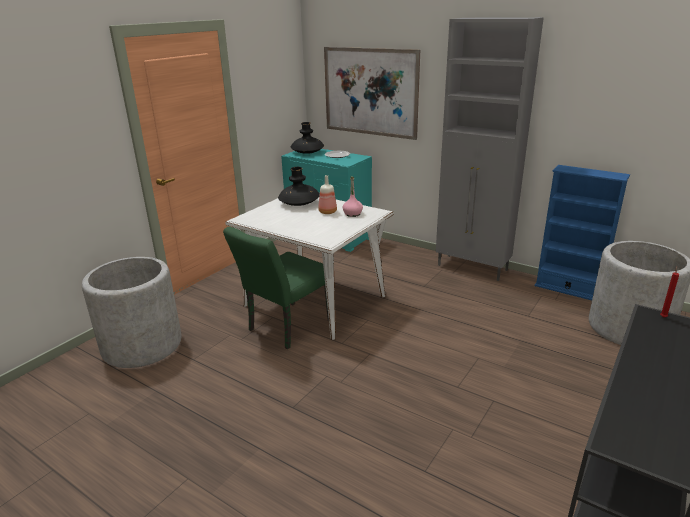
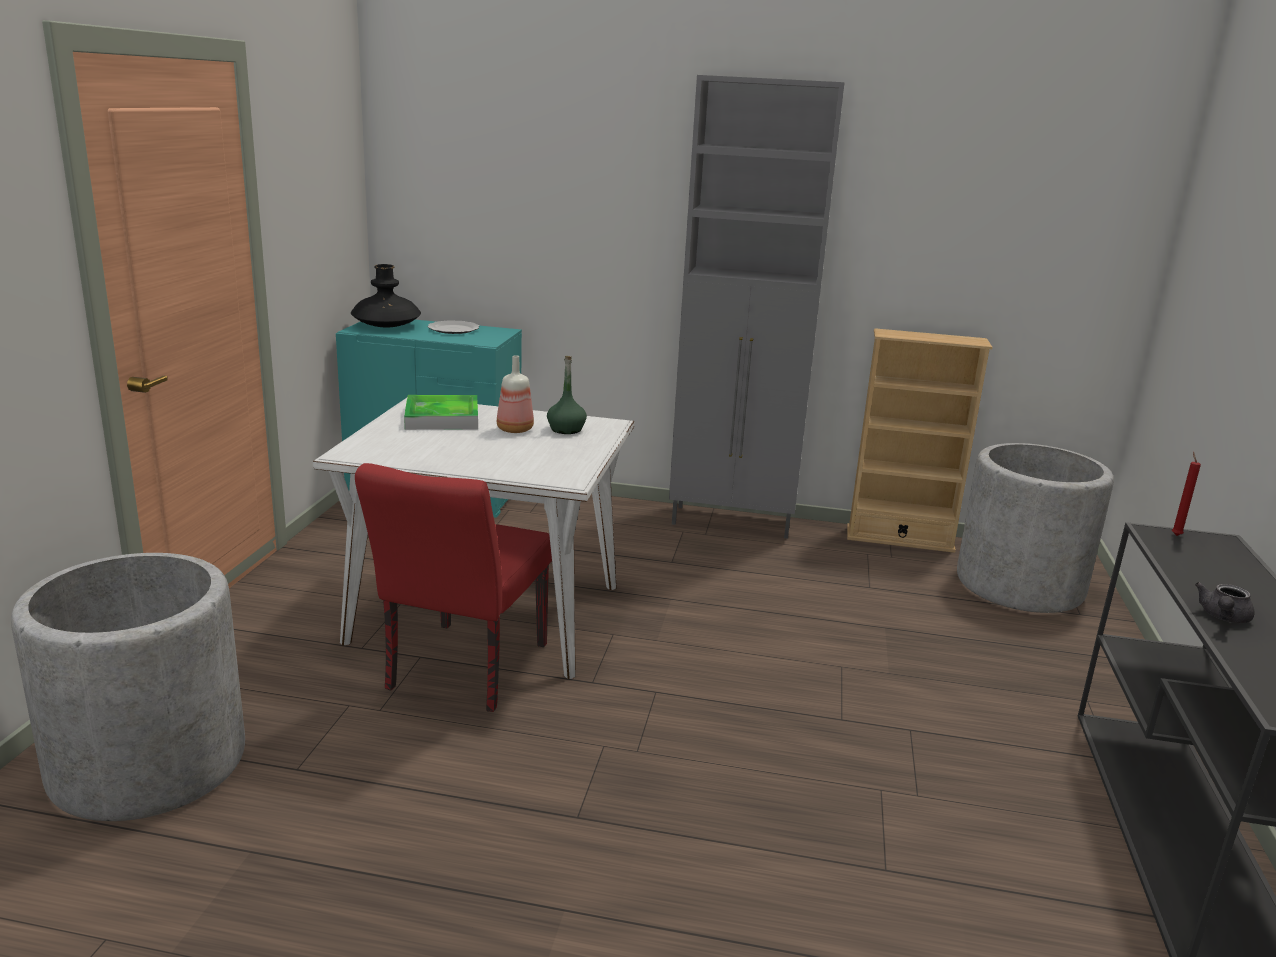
camera: 25 degrees left, 5 degrees down
green chair [223,226,329,349] -> red chair [355,463,552,712]
black vase [278,167,320,206] -> tray [404,395,478,430]
picture [324,47,420,140] -> none
pink bottle [343,177,363,217] -> green bottle [547,356,587,434]
blue bookcase [535,165,630,301] -> beige bookcase [847,328,992,553]
none -> grey teapot [1195,582,1254,623]

